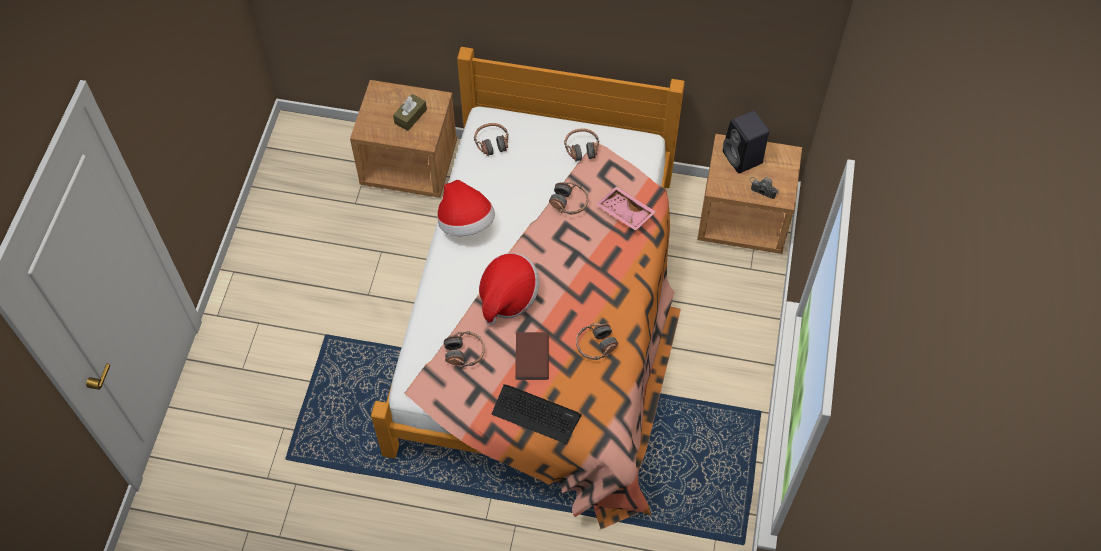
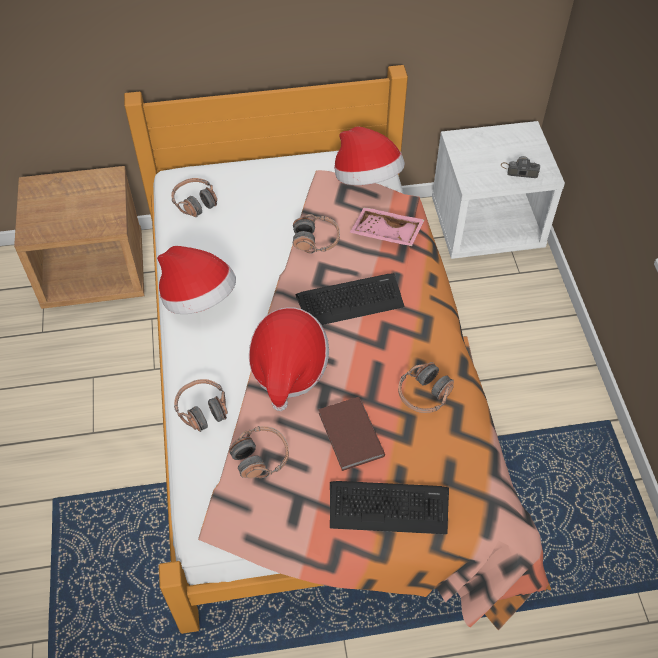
camera: 20 degrees left, 5 degrees down
brown tissue box [393,94,427,131] -> none
headphones [564,128,599,162] -> headphones moved to [174,379,228,432]
brown nightstand [697,134,802,254] -> white nightstand [432,121,565,259]
black speaker [723,111,769,173] -> none
none -> keyboard [296,273,405,325]
none -> hat [334,126,405,185]

